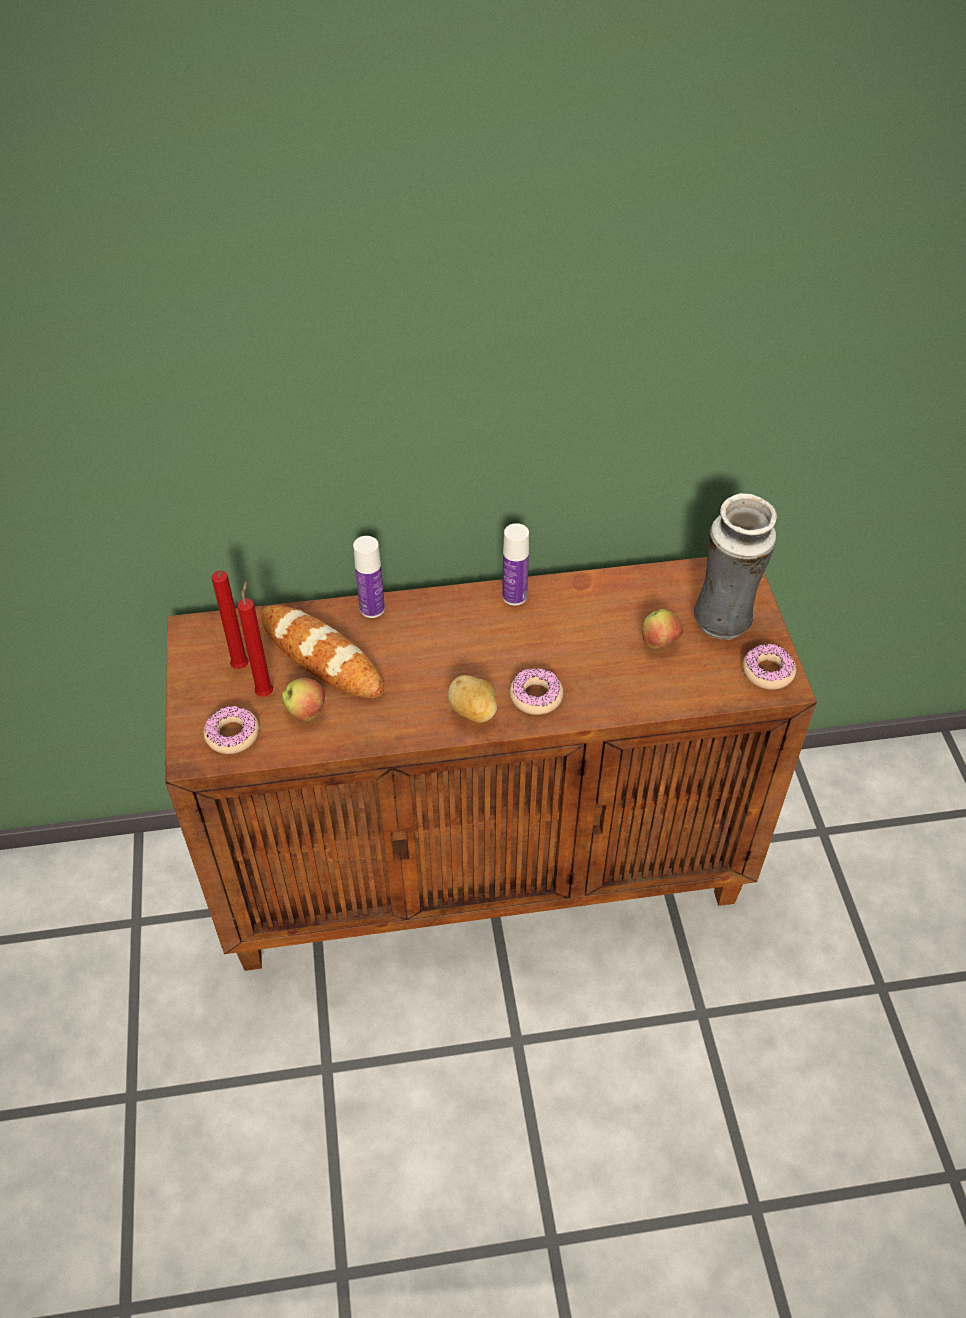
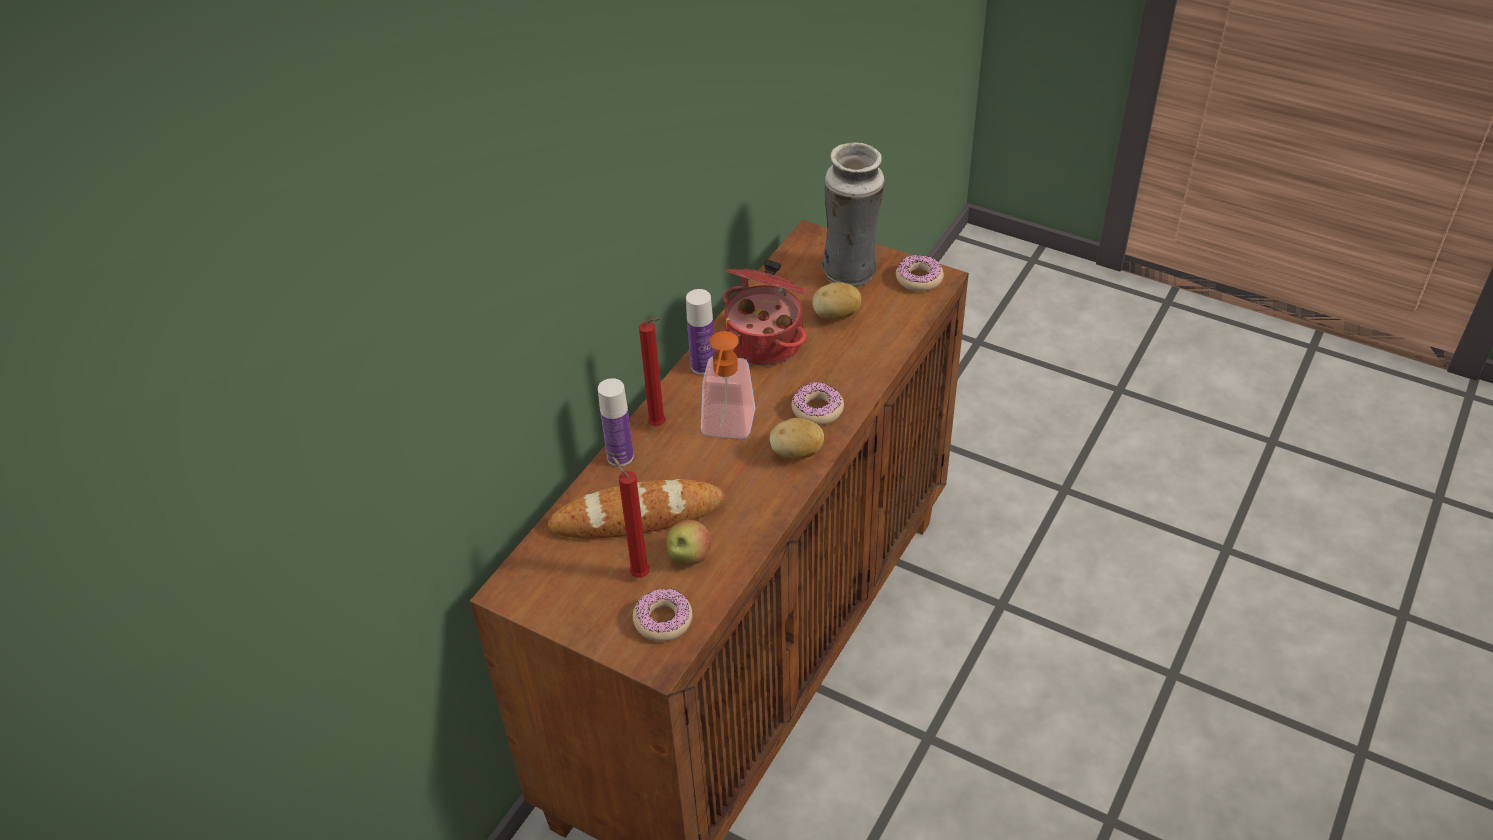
camera: 50 degrees left, 5 degrees down
red candle [211,571,249,669] -> red candle moved to [639,318,666,426]
apple [642,609,683,649] -> potato [812,282,861,320]
none -> soap dispenser [701,331,755,439]
none -> cooking pot [723,259,809,366]

